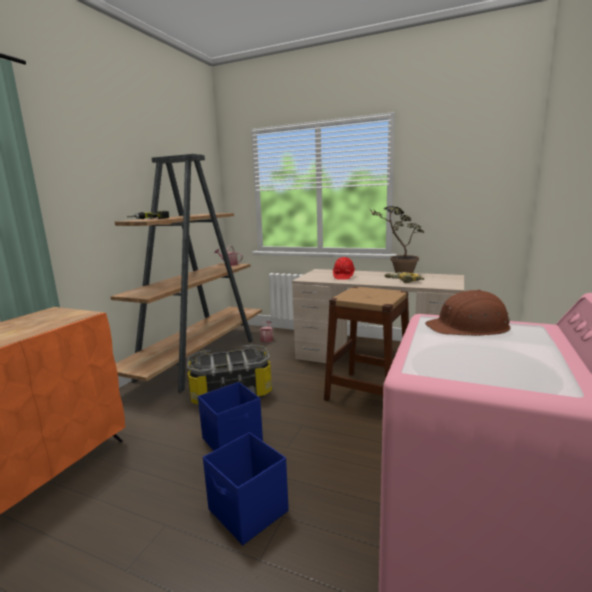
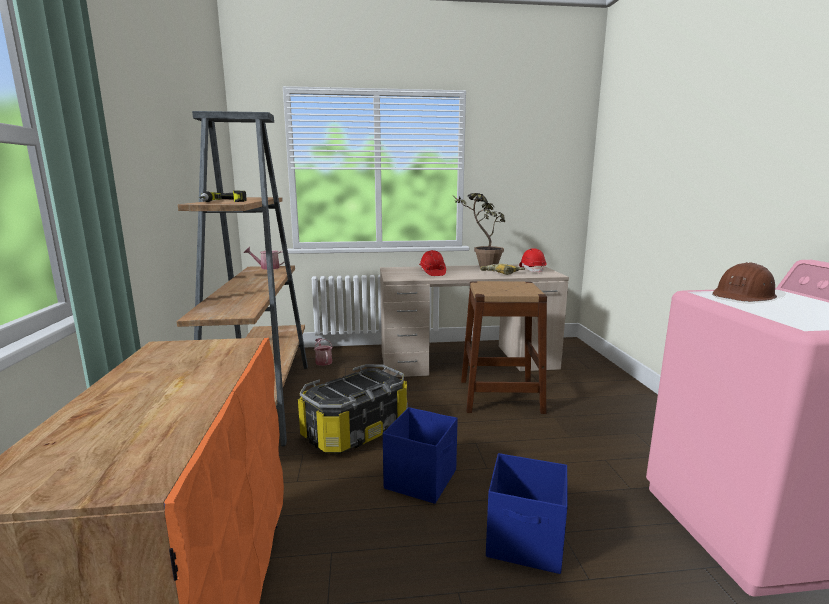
camera: 30 degrees left, 0 degrees up
none -> red hard hat [519,248,547,273]

